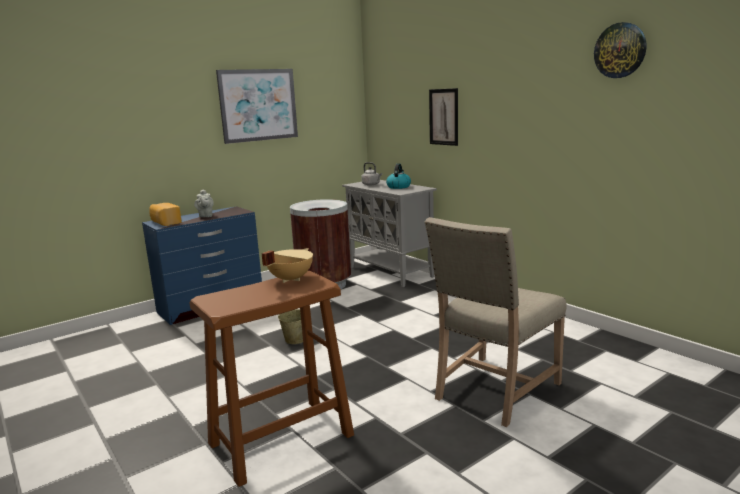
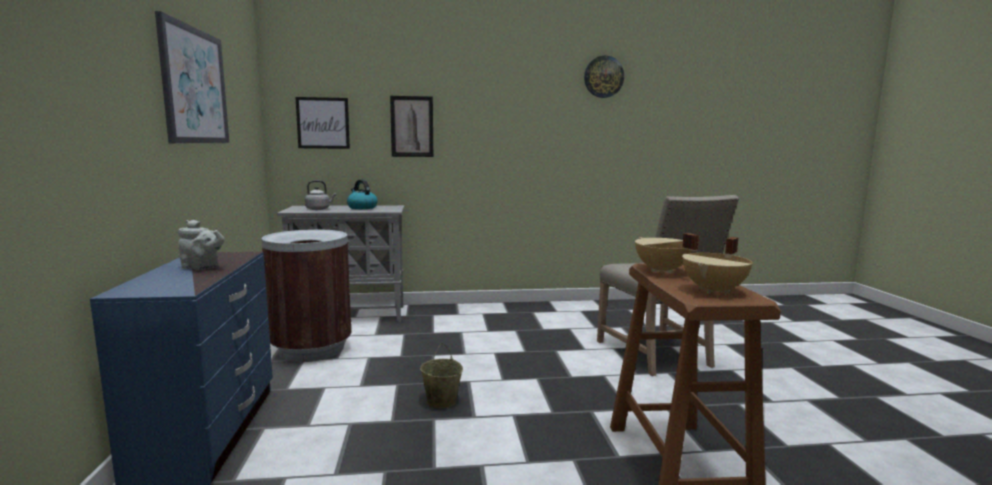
camera: 60 degrees left, 5 degrees down
bread [149,203,182,226] -> none
none -> picture [296,97,350,149]
none -> beige cooking pot [682,237,753,294]

